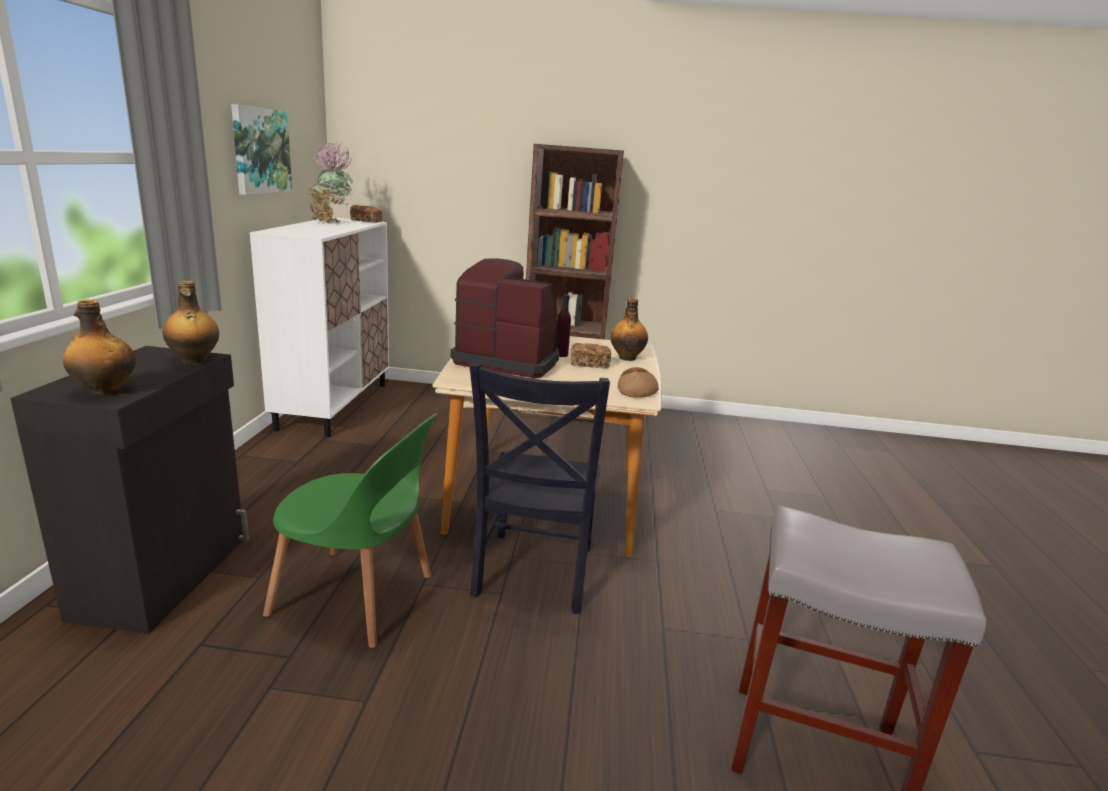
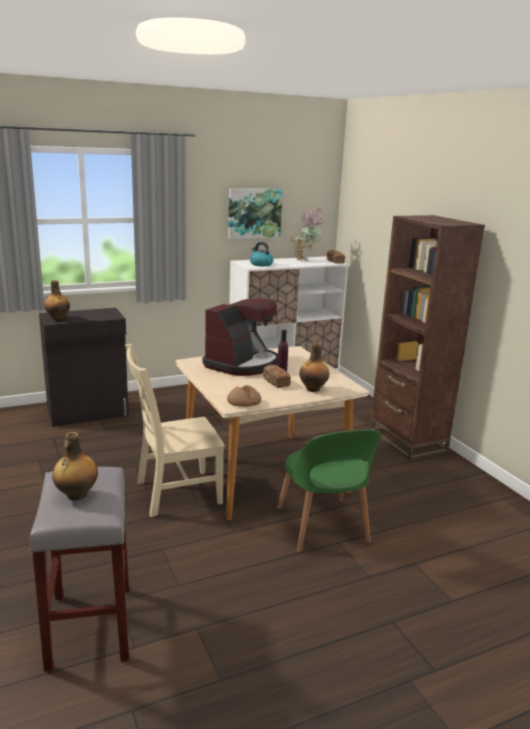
camera: 60 degrees right, 0 degrees up
bottle [162,281,219,364] -> bottle moved to [52,432,98,500]
green chair [263,413,438,648] -> green chair moved to [277,430,381,552]
coffee machine [450,259,559,378] -> coffee machine turned 45 degrees clockwise [202,298,278,376]
black chair [469,362,610,614] -> beige chair [125,344,225,517]
none -> kettle [250,242,274,266]

